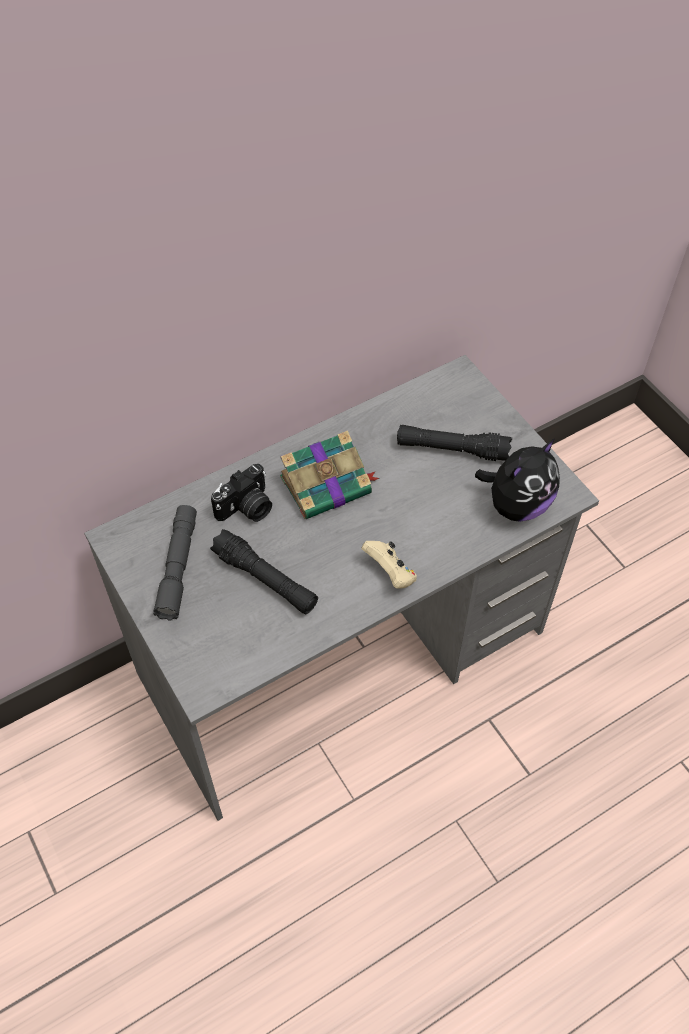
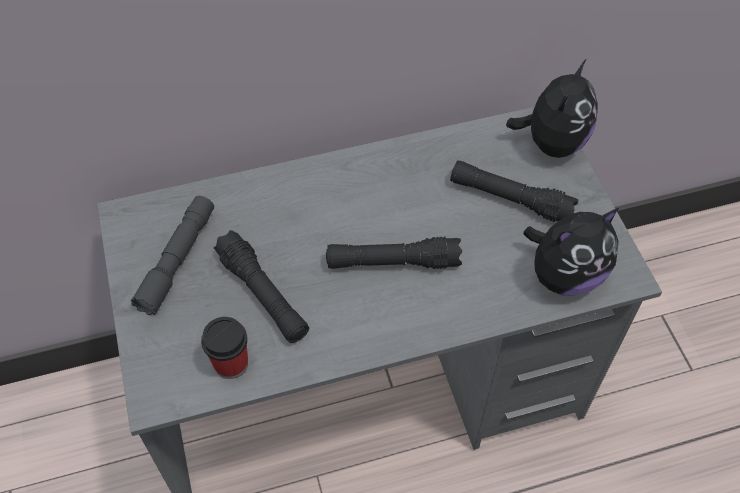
camera: 15 degrees right, 0 degrees up
camera [211,464,272,522] -> none
book [280,430,380,519] -> none
beige game controller [362,541,417,589] -> none
none -> cup [201,317,248,379]
none -> black flashlight [326,237,462,269]
none -> plush toy [506,59,598,158]

